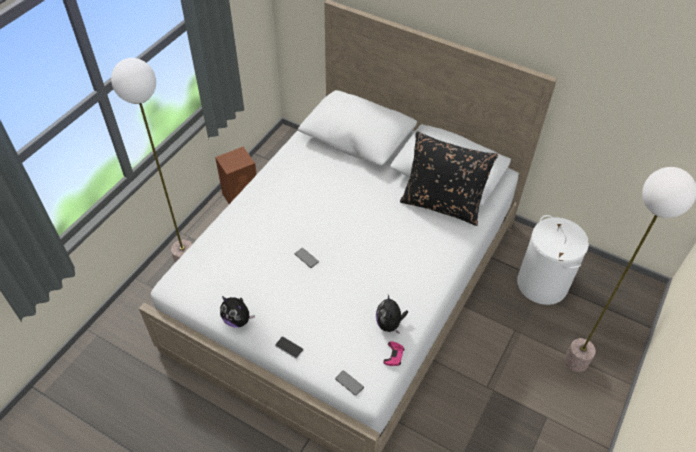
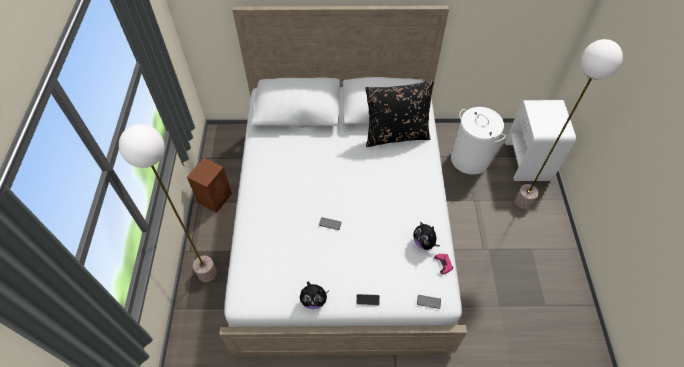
camera: 30 degrees left, 5 degrees up
none -> white nightstand [505,100,576,181]

